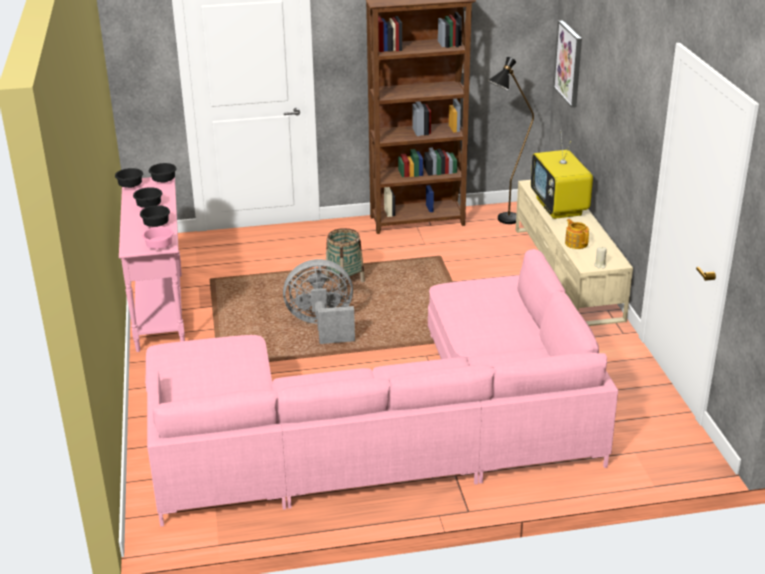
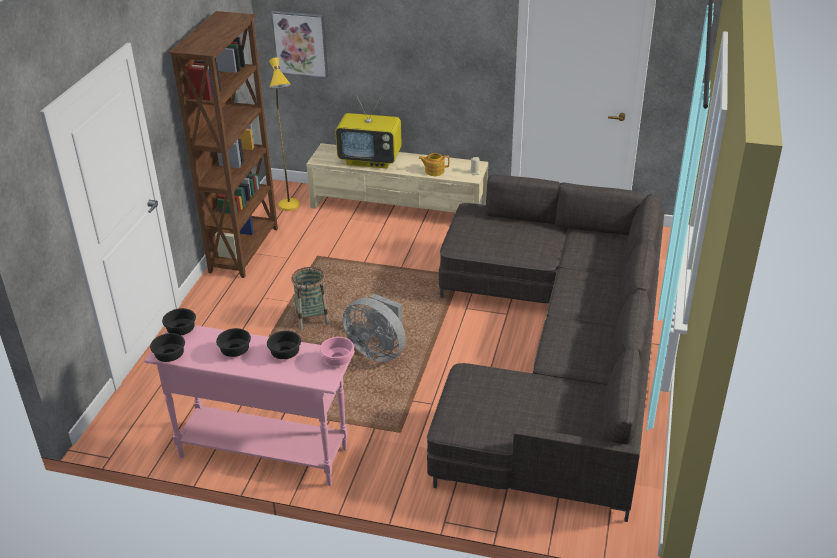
camera: 65 degrees left, 5 degrees up
pink sofa [145,249,618,527] -> grey sofa [427,175,664,522]
grey fan [283,259,355,344] -> grey fan turned 75 degrees counterclockwise [343,294,406,362]
black floor lamp [487,57,534,224] -> yellow floor lamp [269,57,300,211]

